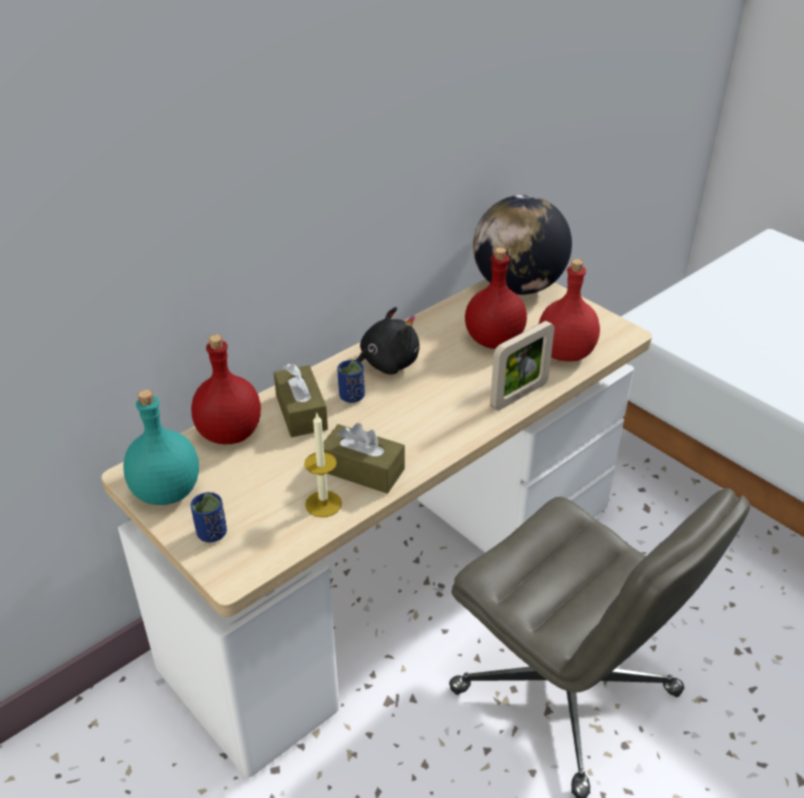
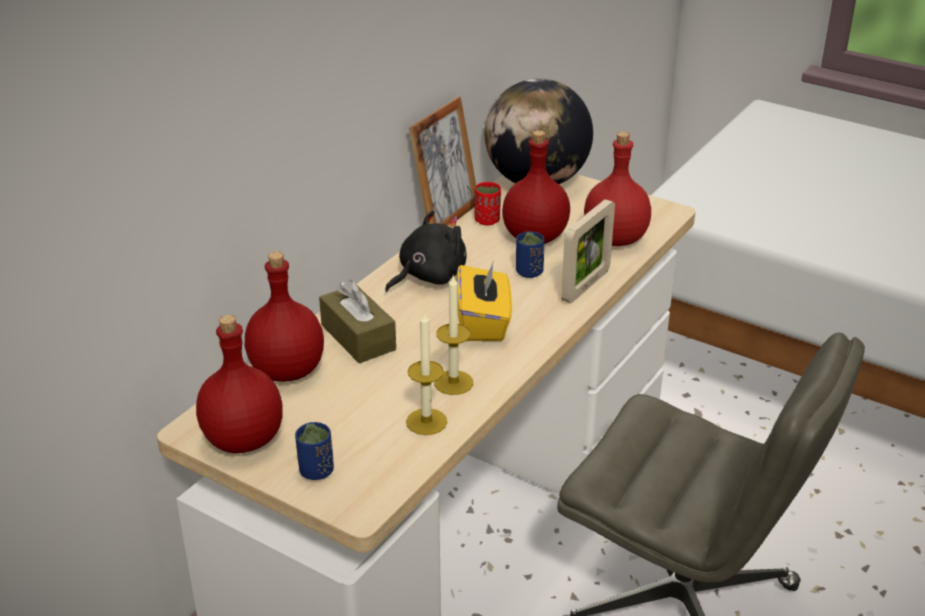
camera: 15 degrees left, 5 degrees down
turquoise bottle [123,389,199,505] -> red bottle [196,315,283,453]
brown tissue box [323,423,405,494] -> candle [434,274,473,395]
blue cup [337,360,365,403] -> blue cup moved to [516,231,544,278]
none -> picture frame [409,97,476,225]
none -> yellow tissue box [457,261,512,341]
none -> red cup [474,182,501,226]

